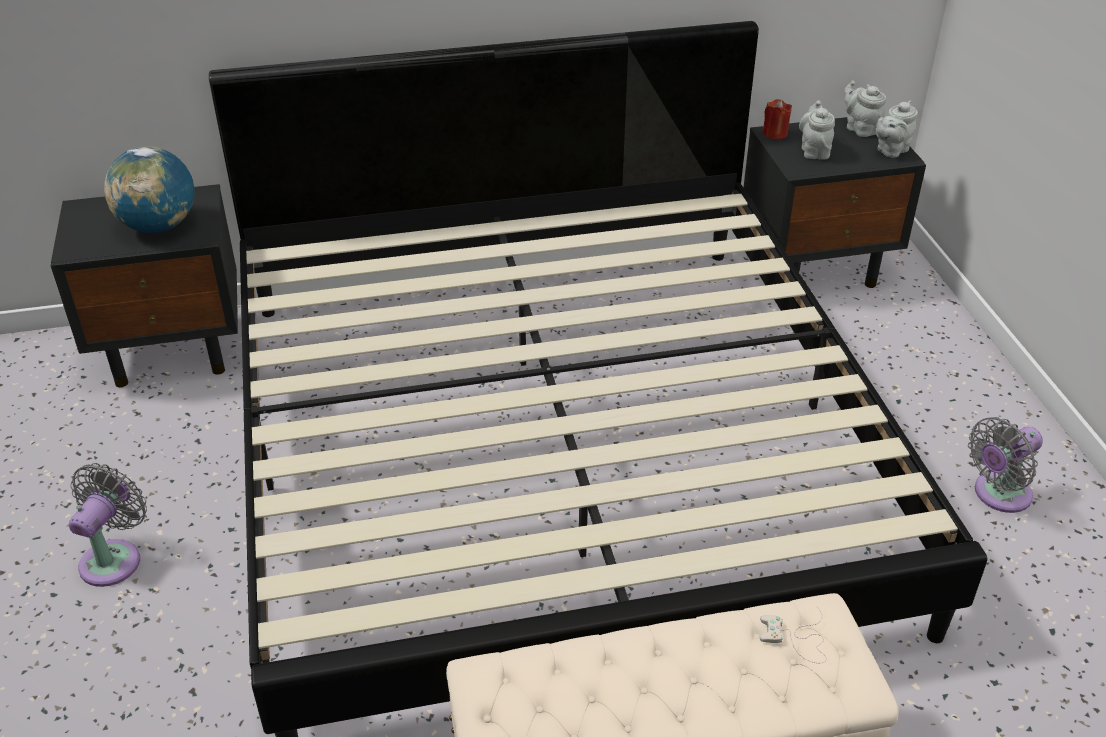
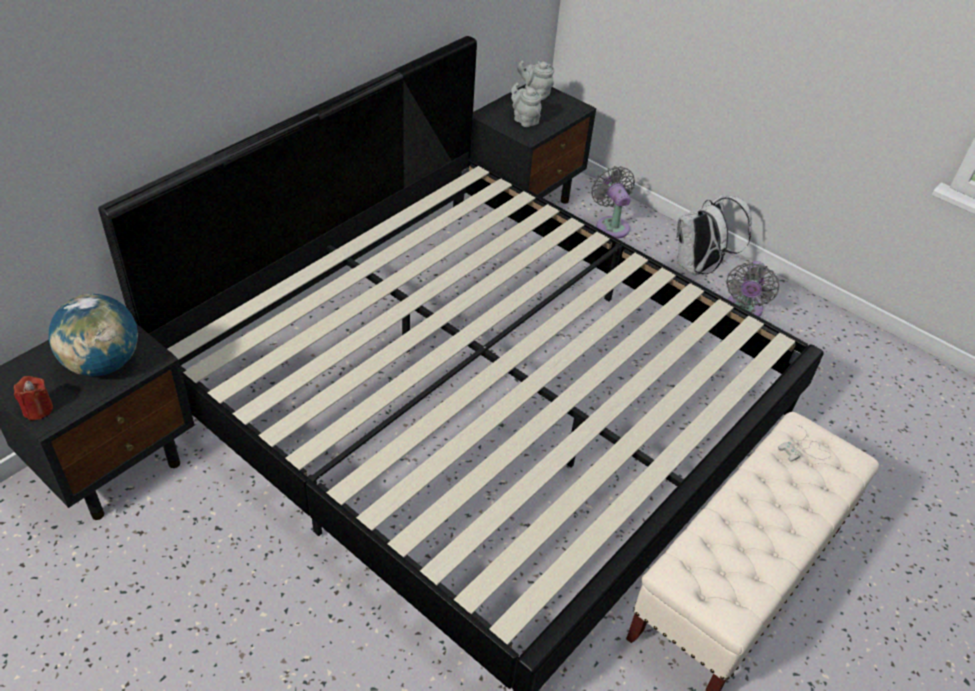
camera: 40 degrees left, 5 degrees up
grey fan [69,463,147,587] -> grey fan moved to [591,166,635,239]
red candle [762,99,792,139] -> red candle moved to [14,376,53,420]
grey teapot [876,100,918,158] -> none
none -> white backpack [676,194,752,275]

